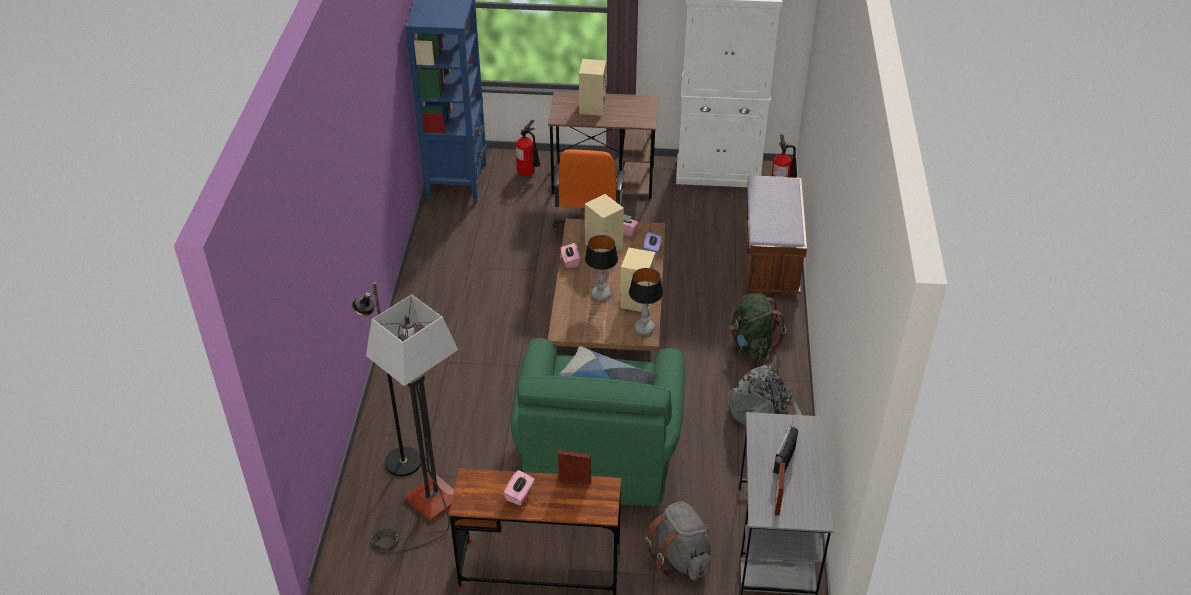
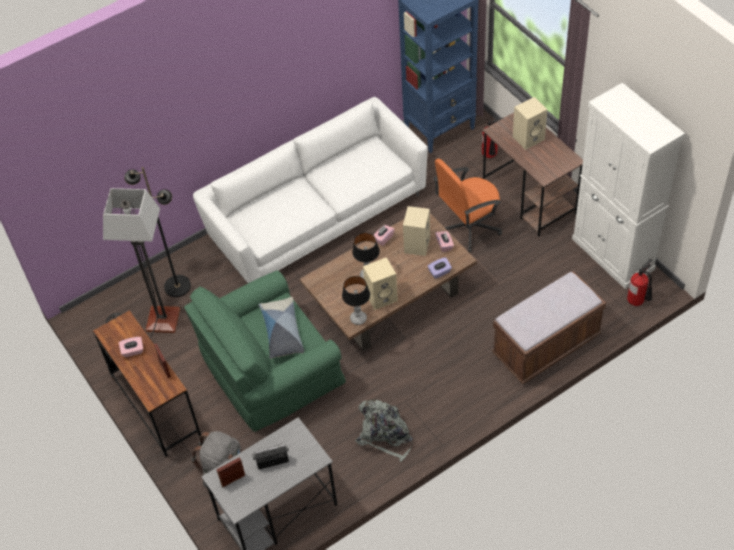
camera: 55 degrees right, 10 degrees up
green backpack [730,293,786,361] -> none
none -> white sofa [193,97,428,283]

